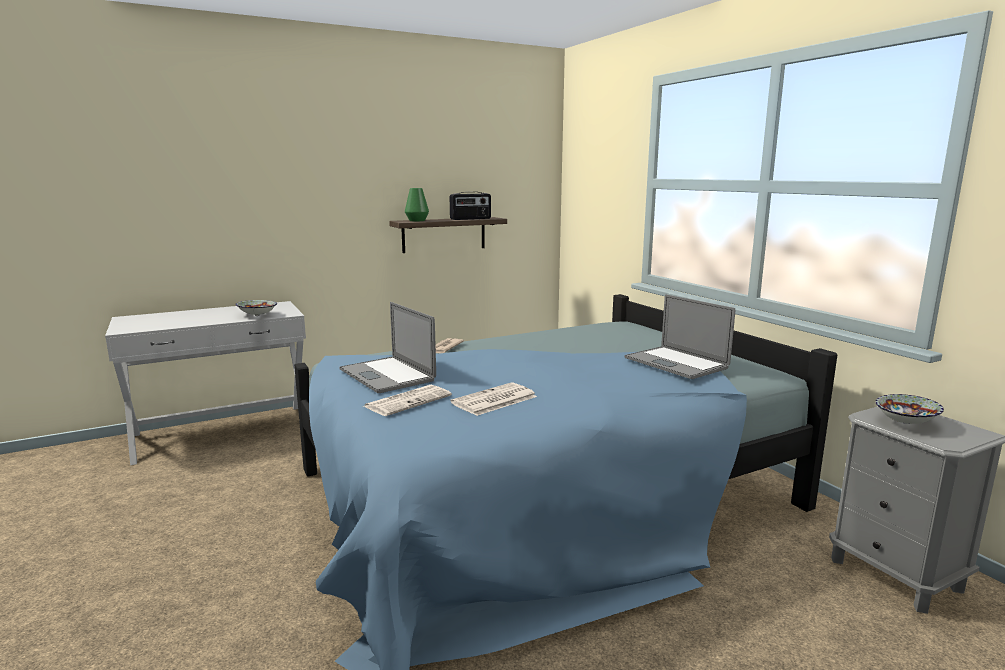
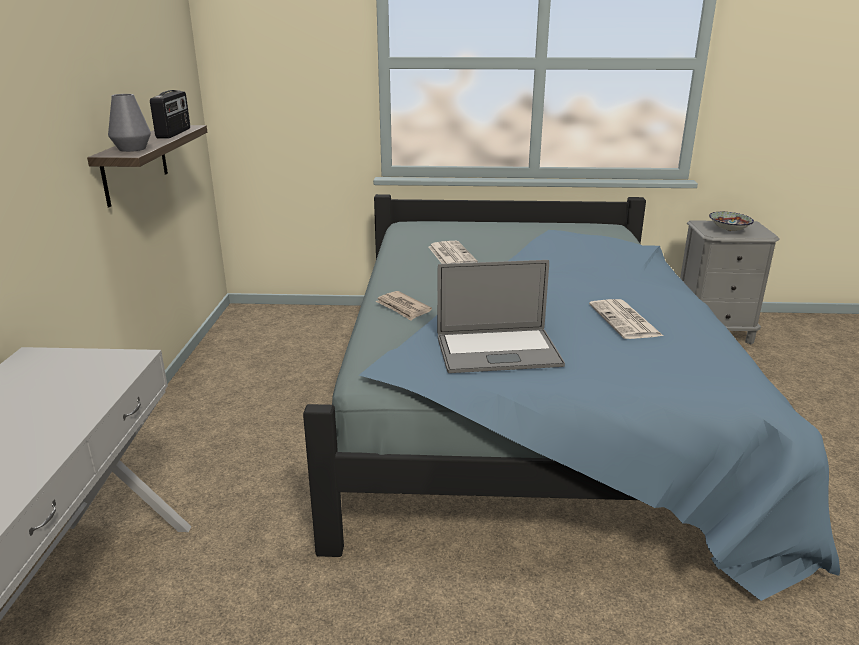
camera: 60 degrees left, 10 degrees up
bowl [235,300,277,316] -> none
newspaper [364,385,452,416] -> newspaper moved to [429,241,478,264]
green vase [405,188,429,221] -> grey vase [108,94,151,152]
laptop [624,294,735,379] -> none

